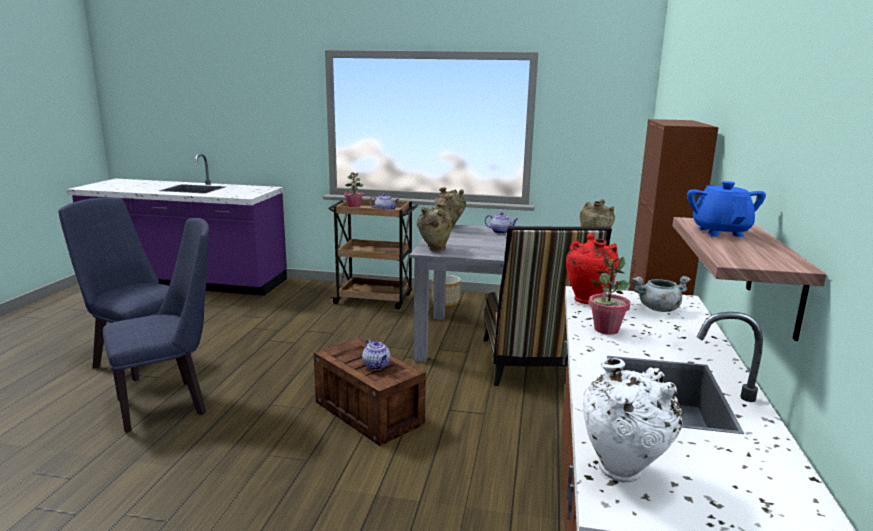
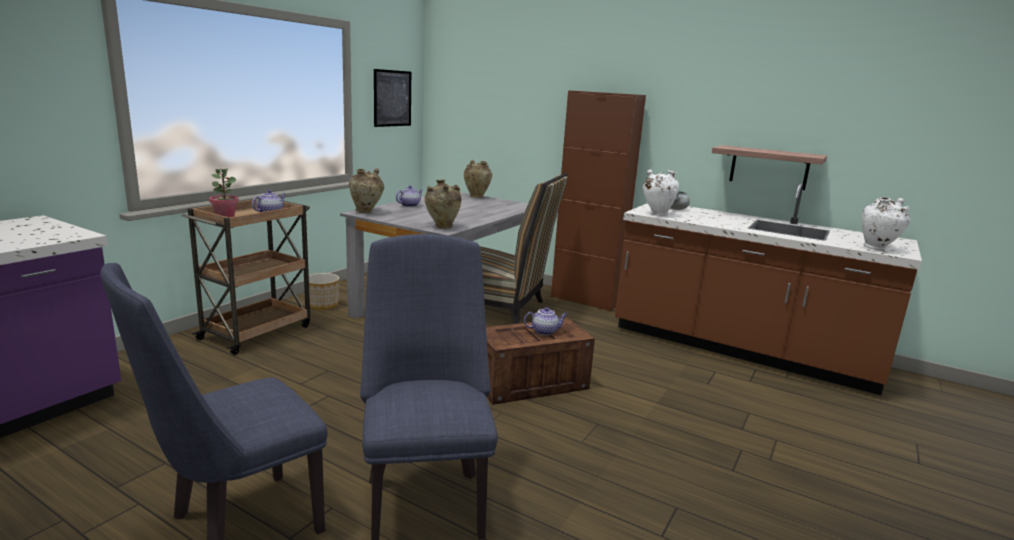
camera: 70 degrees left, 0 degrees up
red vase [566,233,619,304] -> white vase [643,169,679,216]
potted plant [589,257,630,335] -> none
blue teapot [687,181,766,237] -> none
none -> picture [374,69,411,127]

